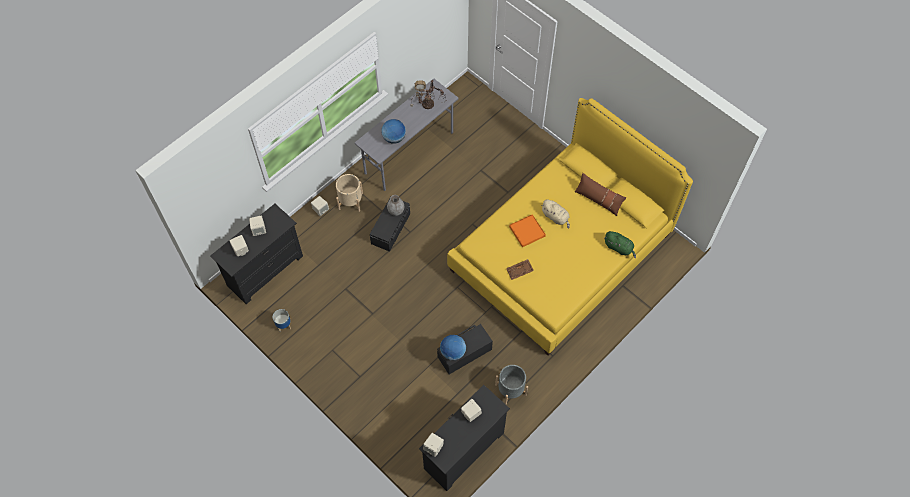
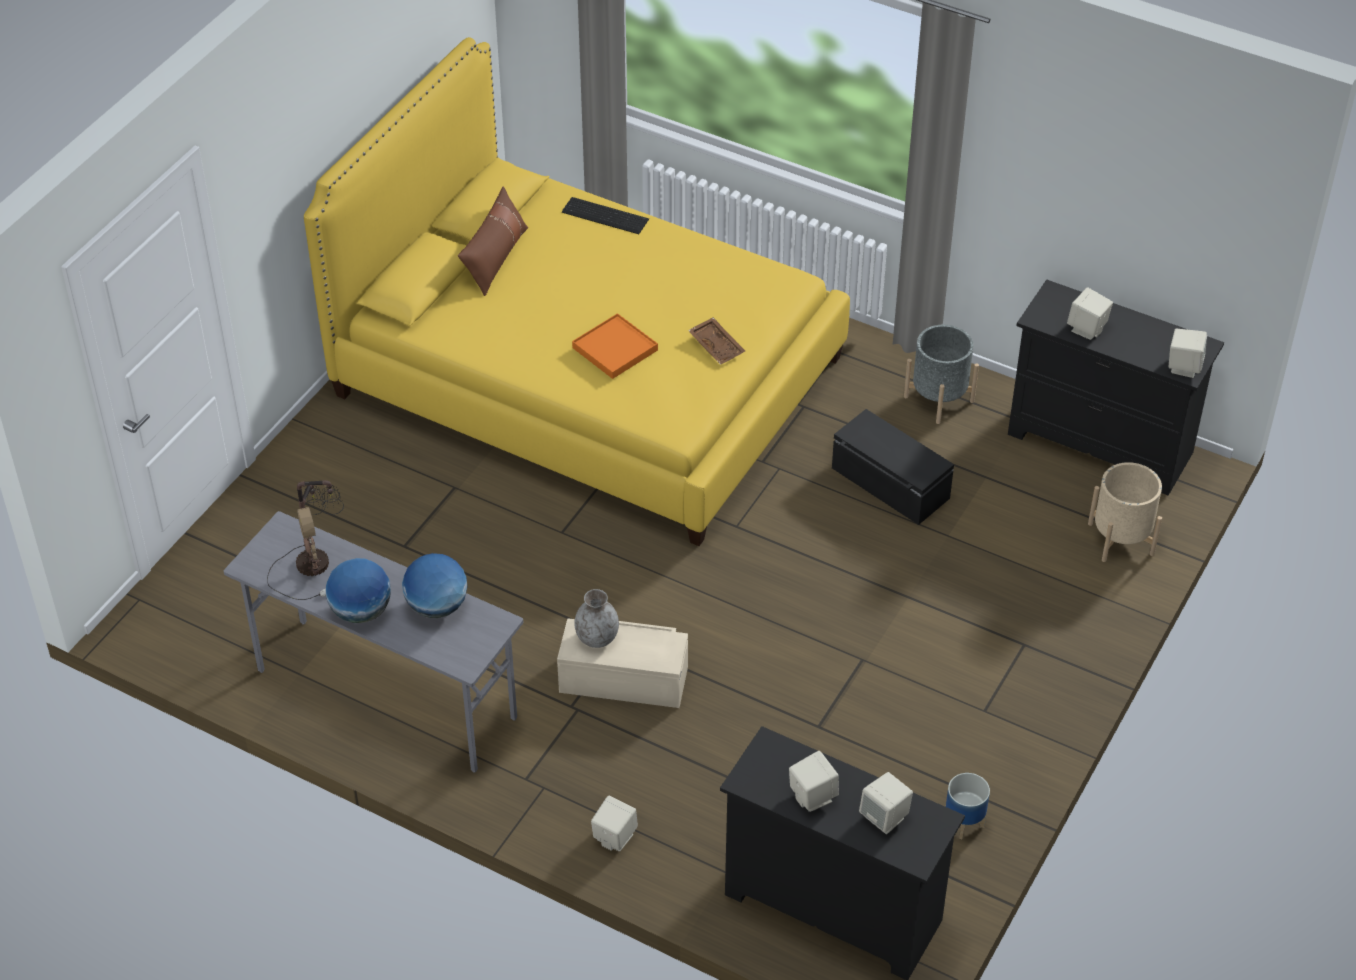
camera: 105 degrees left, 15 degrees down
beige planter [336,174,363,212] -> beige planter moved to [1088,462,1162,562]
black storage box [370,197,410,252] -> beige storage box [557,618,688,708]
globe [440,335,466,361] -> globe moved to [326,558,391,623]
beige plush toy [541,199,570,229] -> none
green plush toy [604,231,636,258] -> keyboard [562,197,649,234]

